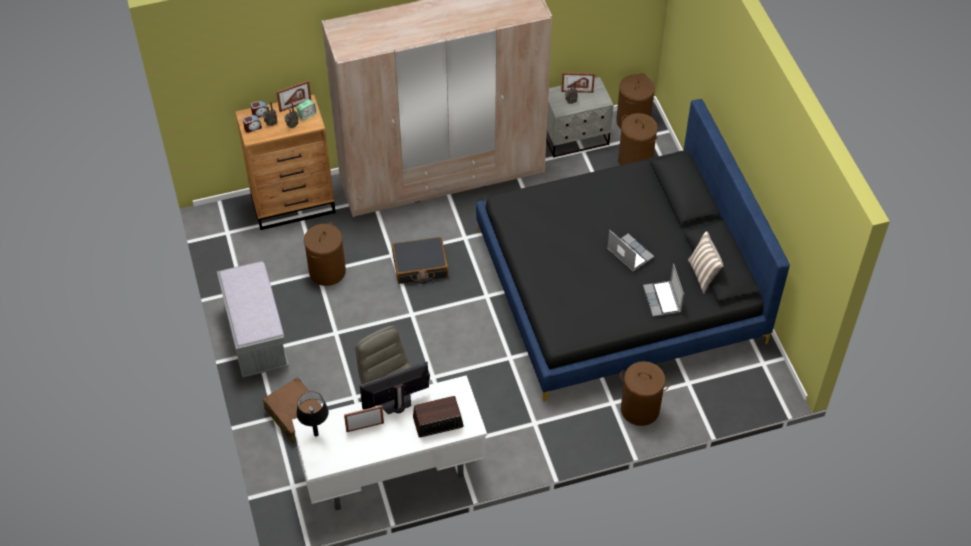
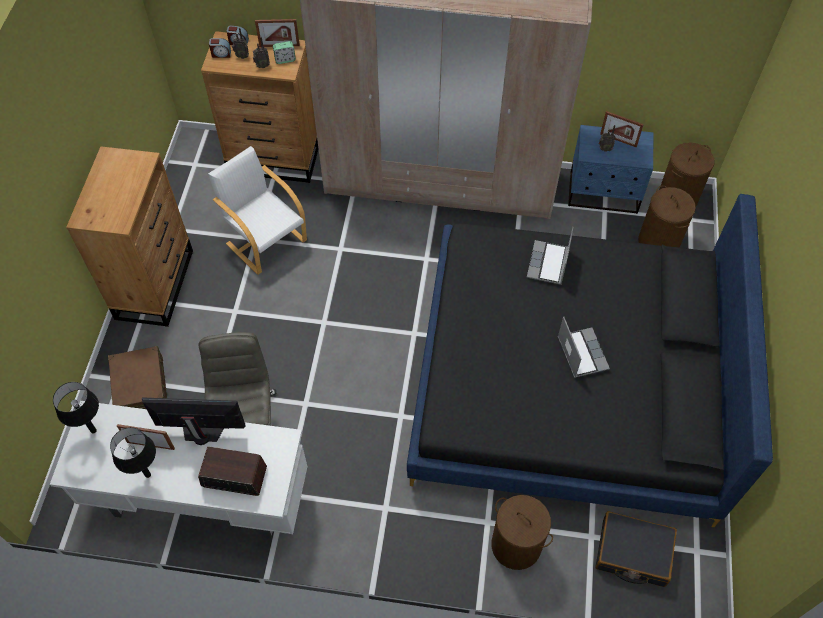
camera: 25 degrees right, 5 degrees up
grey bench [217,261,289,378] -> brown dresser [66,146,193,327]
brown laundry basket [304,222,346,286] -> white armchair [208,146,307,275]
black suitcase [392,237,448,284] -> black suitcase moved to [595,511,677,587]
grey nightstand [546,77,614,158] -> blue nightstand [568,125,653,214]
laptop [643,263,684,317] -> laptop moved to [527,227,574,285]
pillow [688,231,724,294] -> none
none -> black table lamp [110,427,156,478]

